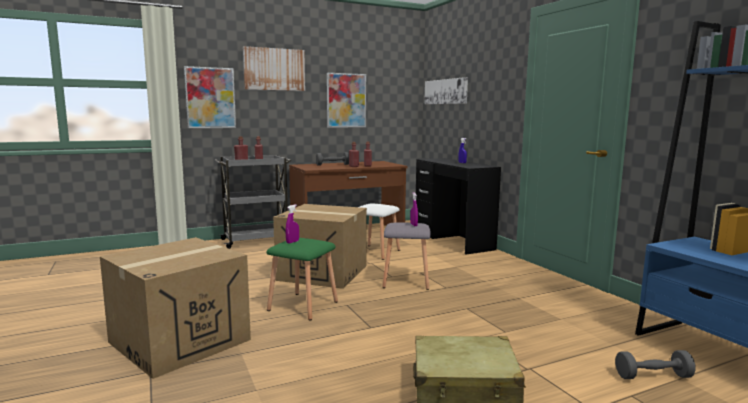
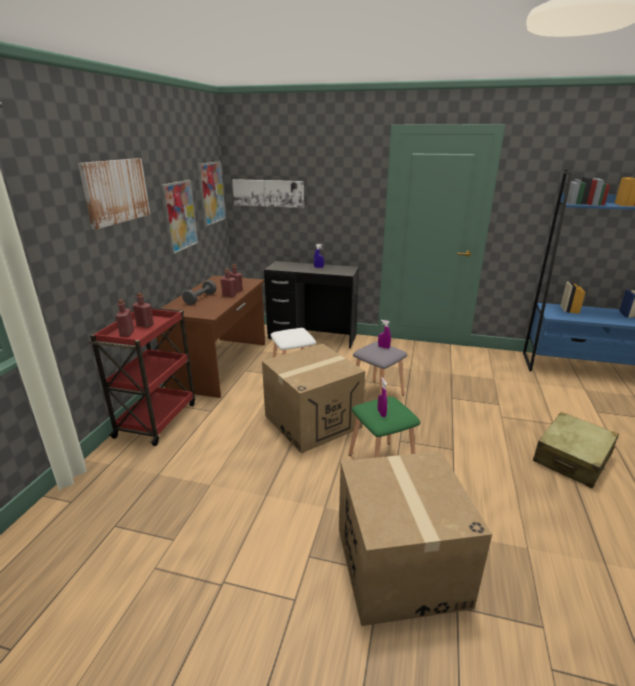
camera: 50 degrees left, 15 degrees up
picture [184,66,236,128] -> picture moved to [197,161,226,227]
grey cart [215,155,291,249] -> red cart [88,307,195,446]
grey dumbbell [615,350,696,379] -> none

